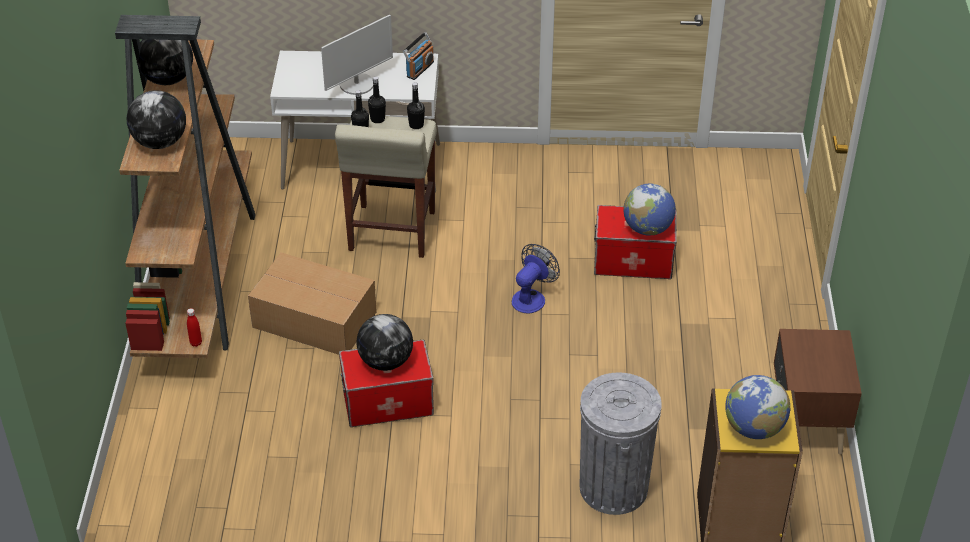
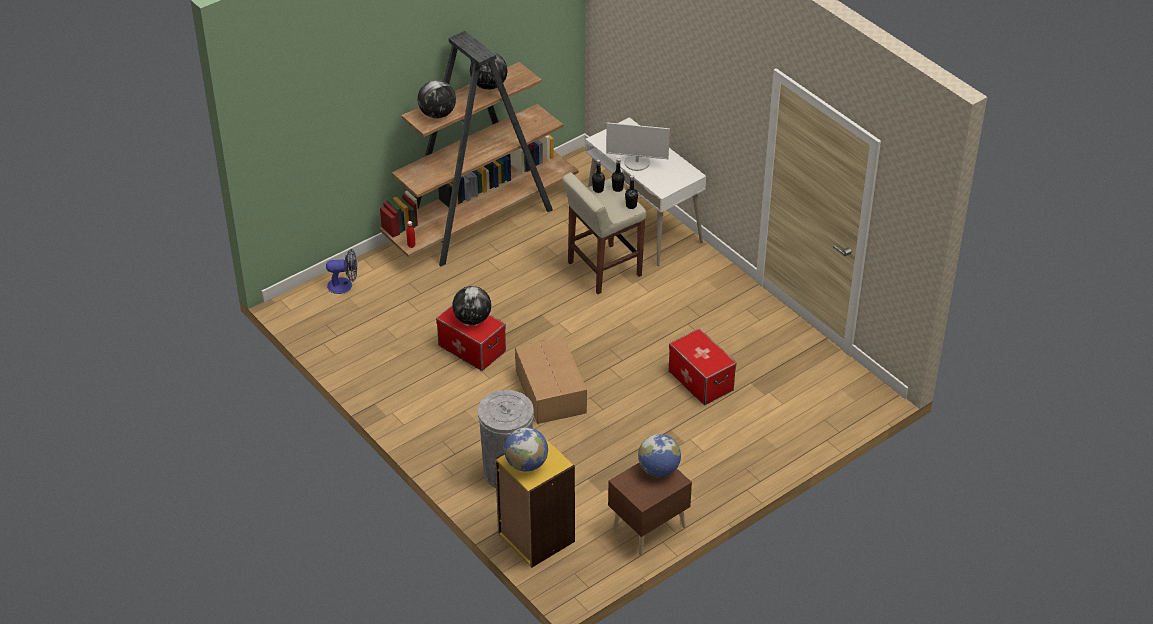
camera: 50 degrees right, 0 degrees up
cardboard box [248,252,377,355] -> cardboard box moved to [515,337,587,424]
radio [403,32,434,80] -> none
fan [512,244,560,314] -> fan moved to [326,249,357,294]
globe [623,184,676,236] -> globe moved to [638,434,681,477]

